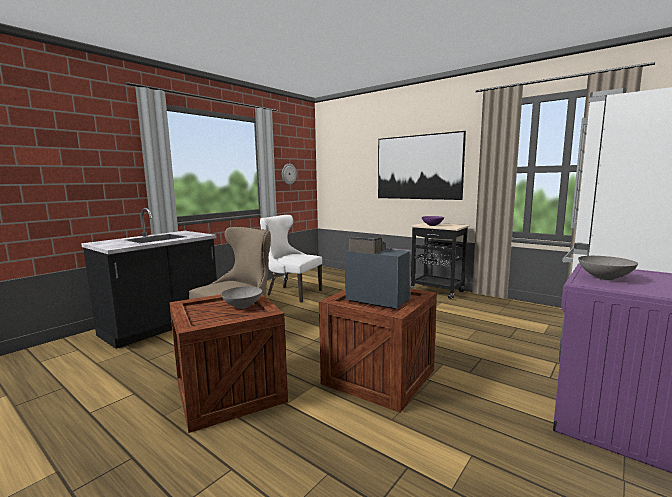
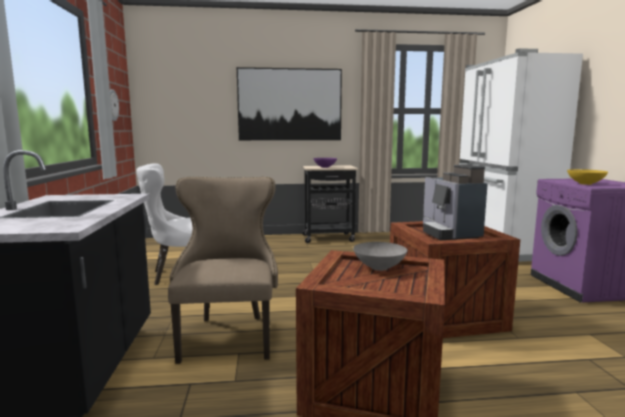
camera: 45 degrees left, 0 degrees up
coffee machine [345,235,412,309] -> coffee machine turned 90 degrees counterclockwise [423,165,488,240]
grey bowl [578,256,638,280] -> yellow bowl [567,169,608,185]

